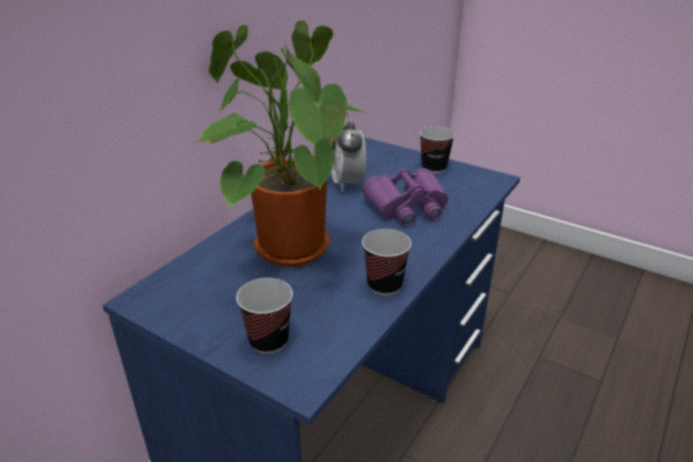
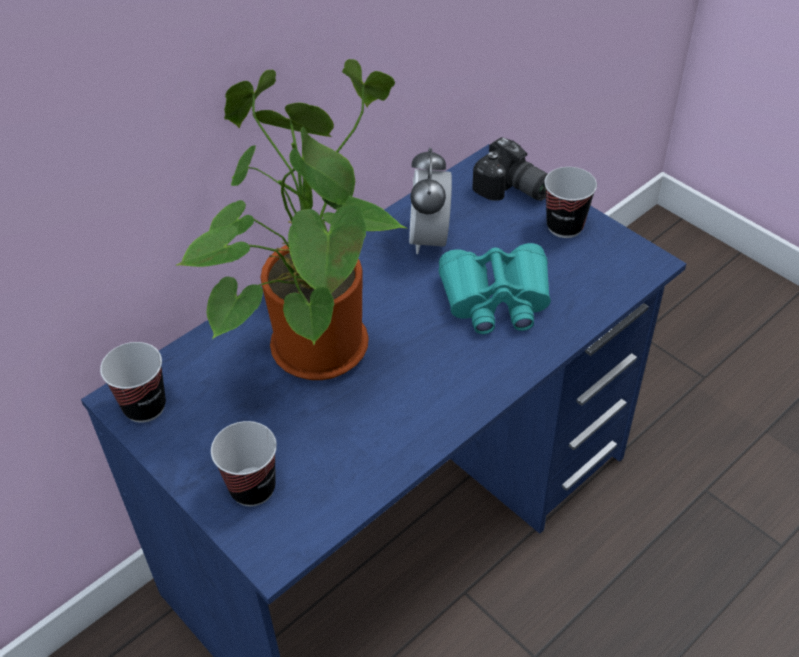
camera: 15 degrees right, 15 degrees up
purple binoculars [362,168,448,226] -> turquoise binoculars [439,243,551,334]
cup [362,229,411,296] -> cup moved to [100,342,166,423]
none -> camera [472,137,548,201]

